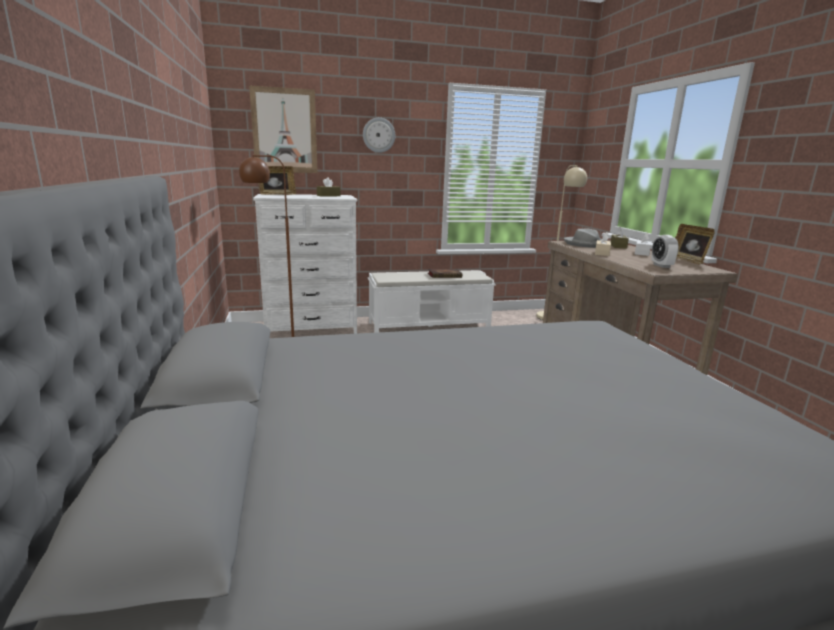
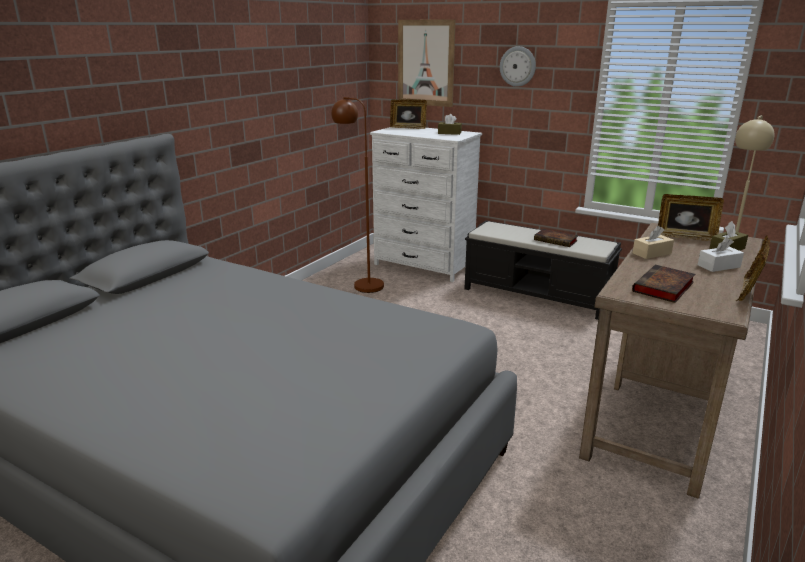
camera: 45 degrees right, 5 degrees up
white bench [368,270,496,333] -> black bench [464,220,622,320]
grey hat [564,229,607,248] -> picture frame [658,194,724,241]
alarm clock [651,235,679,268] -> book [632,265,695,303]

